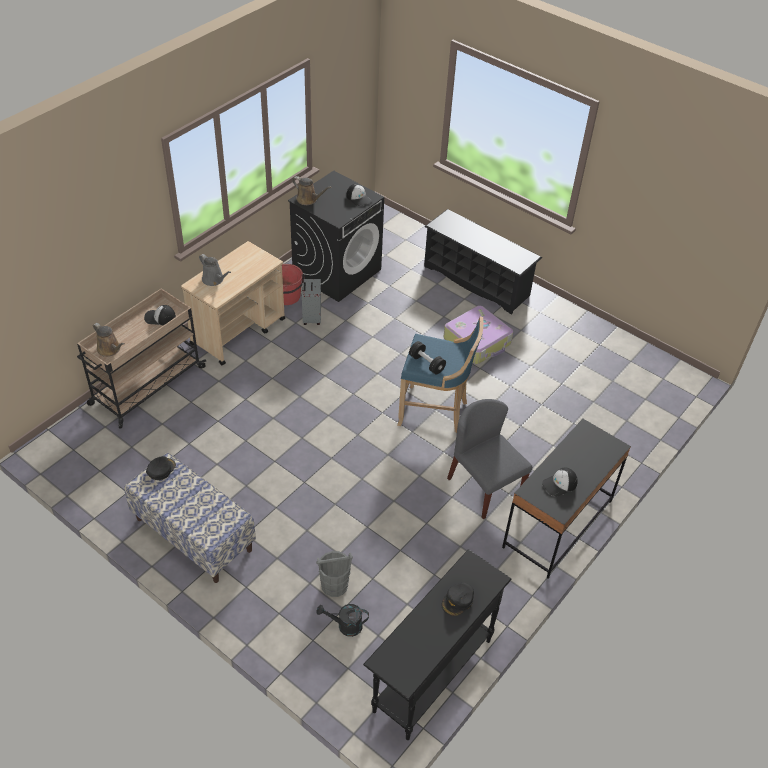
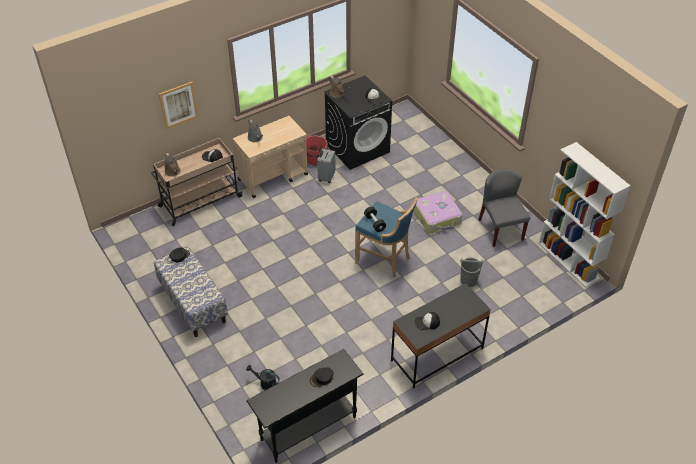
camera: 20 degrees right, 0 degrees up
grey bucket [316,551,353,597] -> grey bucket moved to [460,257,483,287]
black shoe rack [424,209,542,314] -> none
grey chair [447,399,532,519] -> grey chair moved to [478,169,530,247]
none -> picture [159,82,198,129]
none -> white bookcase [539,142,630,287]

